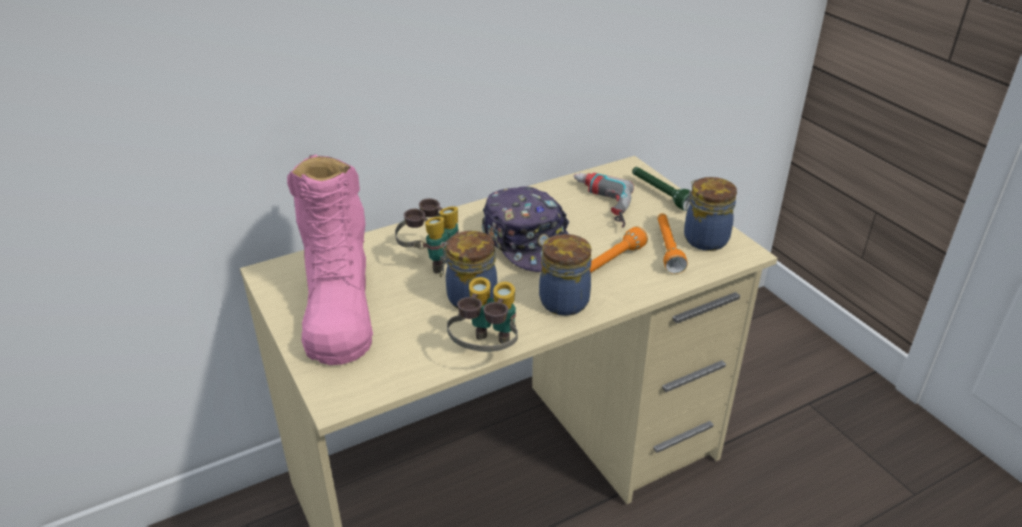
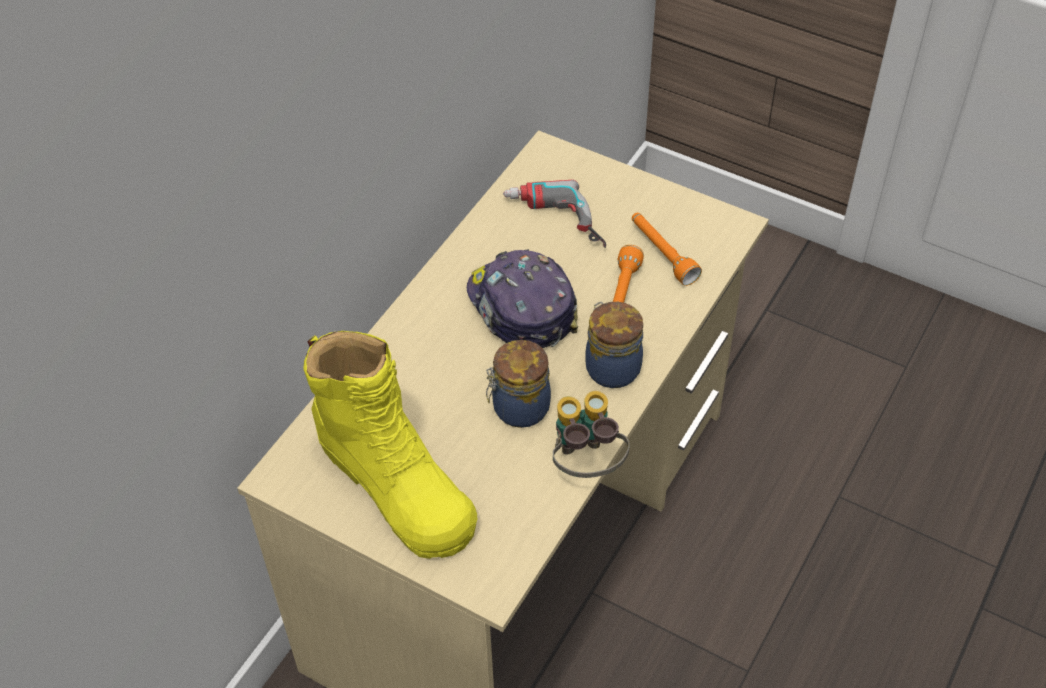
camera: 30 degrees left, 15 degrees up
pink boot [287,154,373,365] -> yellow boot [303,331,478,559]
binoculars [395,198,459,274] -> none
cap [482,186,569,272] -> cap turned 150 degrees counterclockwise [467,249,578,348]
green flashlight [632,167,690,211] -> none
jar [684,177,737,251] -> none

